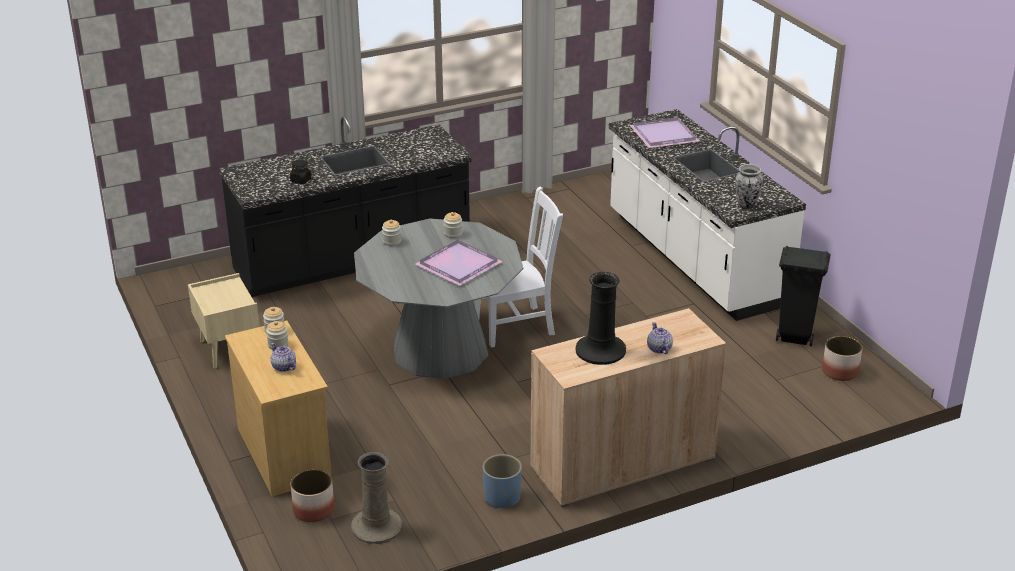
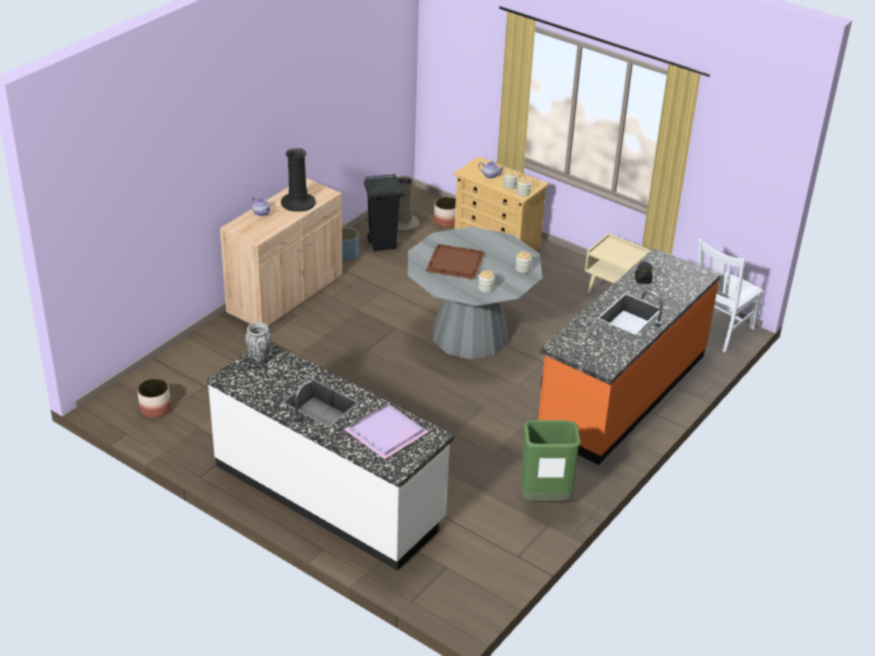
camera: 150 degrees right, 5 degrees up
black counter [219,116,472,297] -> orange counter [538,248,721,465]
purple tray [415,240,503,286] -> brown tray [425,244,485,280]
white chair [473,187,563,348] -> white chair moved to [698,239,763,352]
black trash can [776,246,831,347] -> black trash can moved to [364,174,404,251]
none -> green trash can [521,420,581,501]

